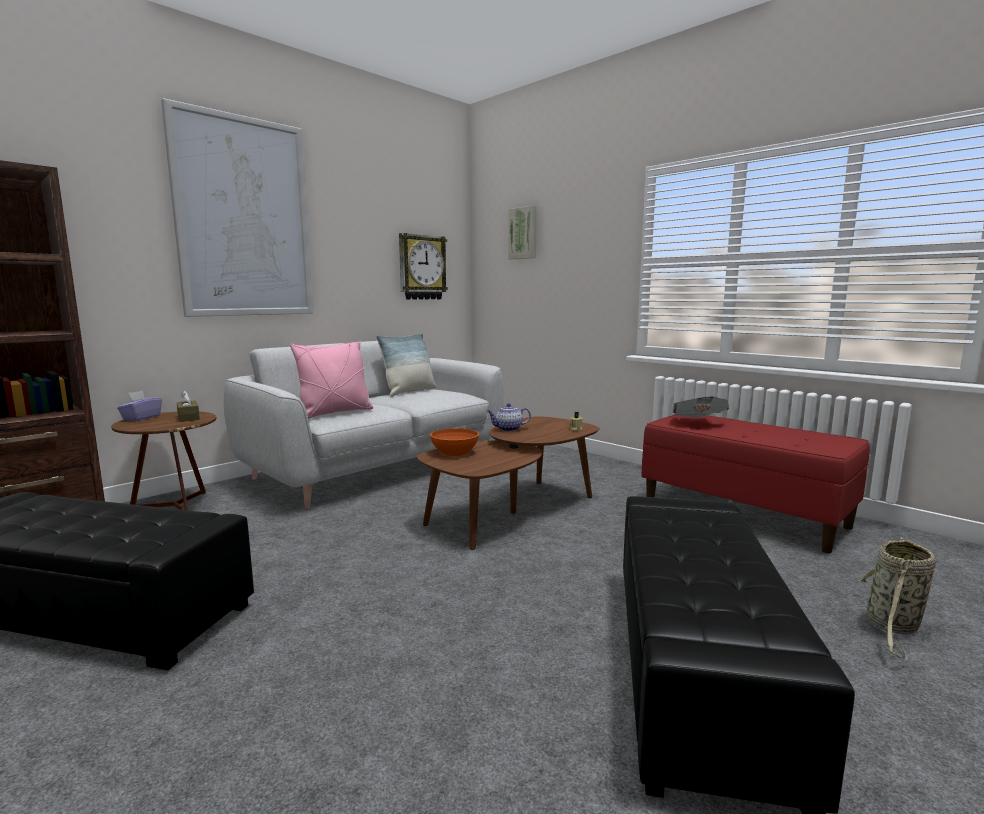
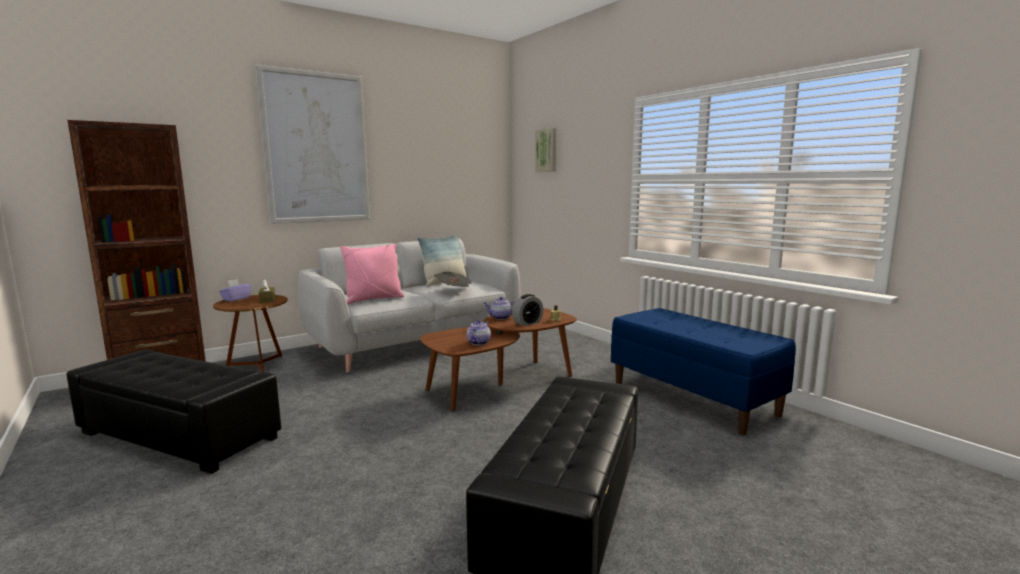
camera: 10 degrees right, 0 degrees up
wall clock [399,233,448,300] -> none
orange bowl [430,428,479,456] -> none
red bench [642,415,870,553] -> blue bench [611,308,796,435]
newspaper [673,396,729,418] -> newspaper moved to [434,272,472,287]
basket [857,537,936,660] -> none
none -> teapot [467,320,491,345]
none -> alarm clock [512,294,543,326]

